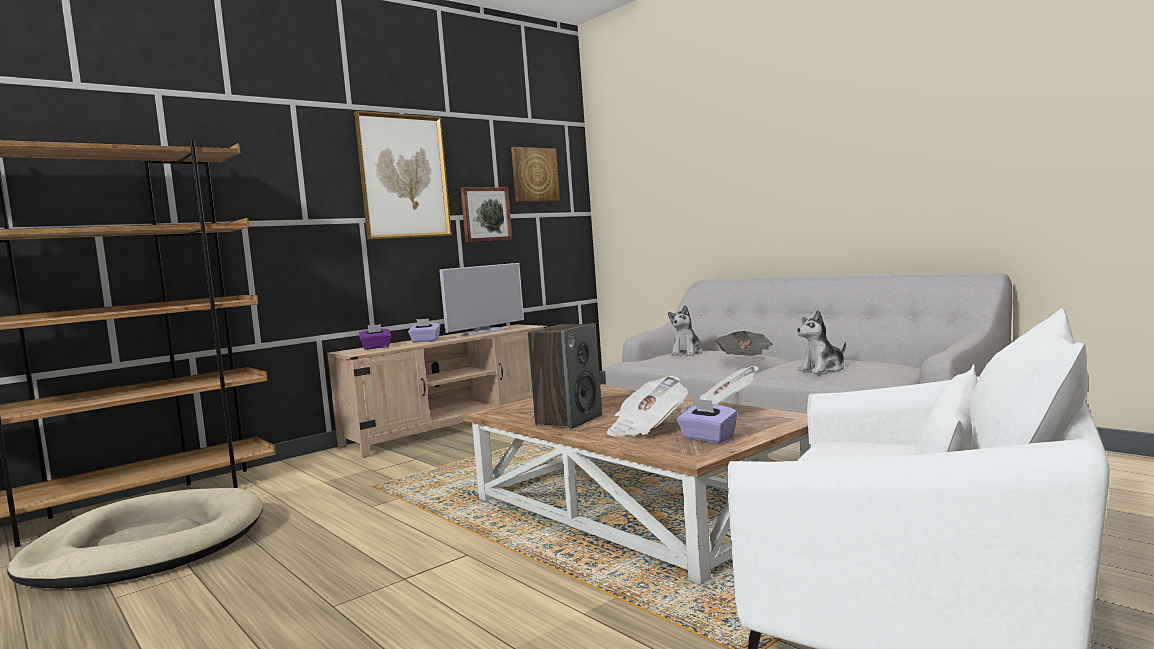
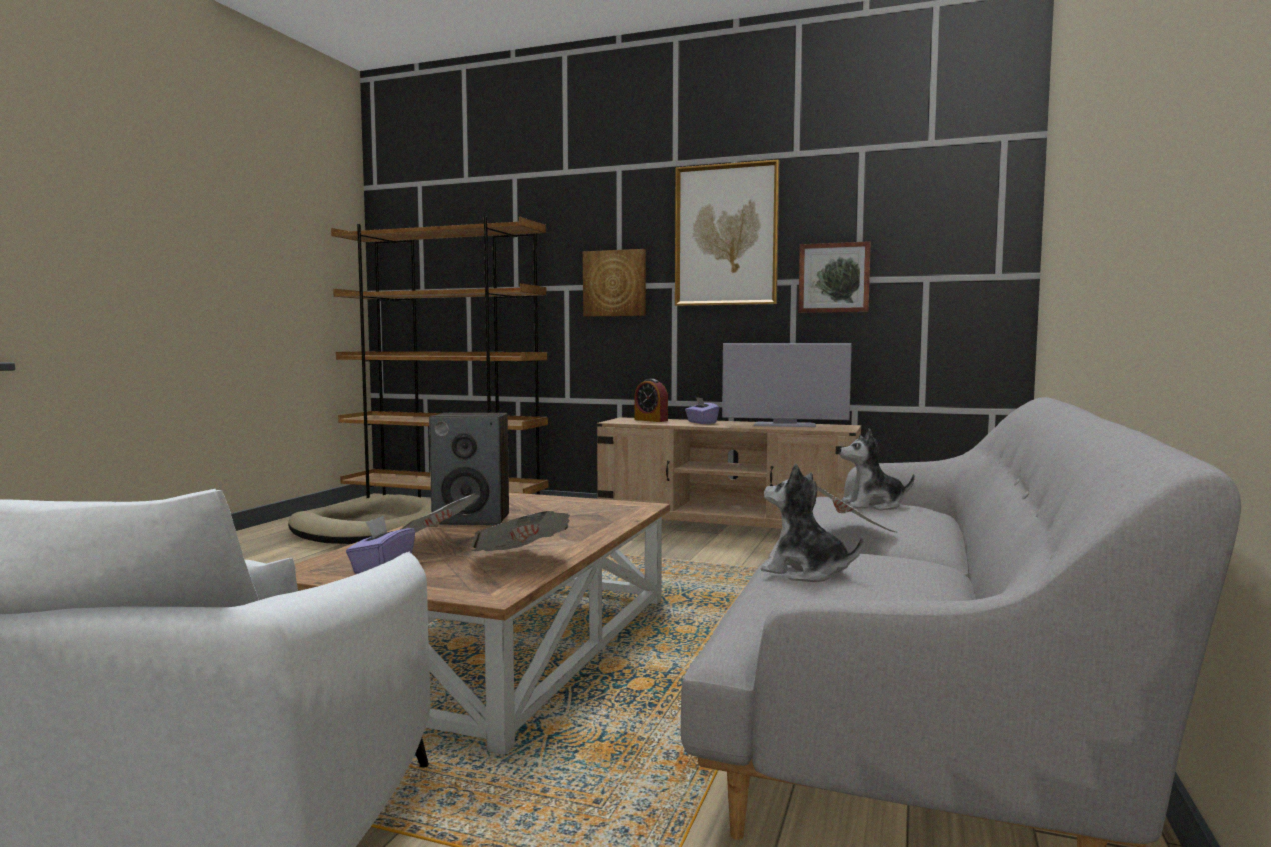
camera: 60 degrees right, 0 degrees up
purple tissue box [359,324,391,349] -> alarm clock [634,379,668,422]
picture [511,147,560,202] -> picture moved to [583,249,646,317]

